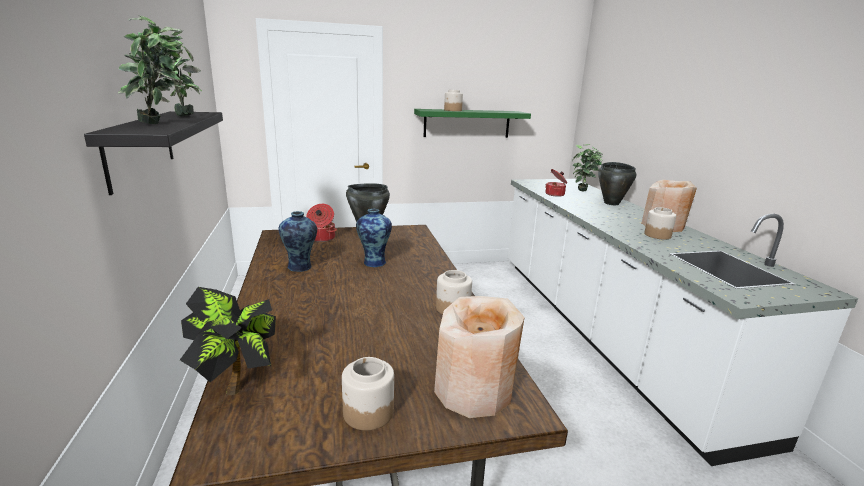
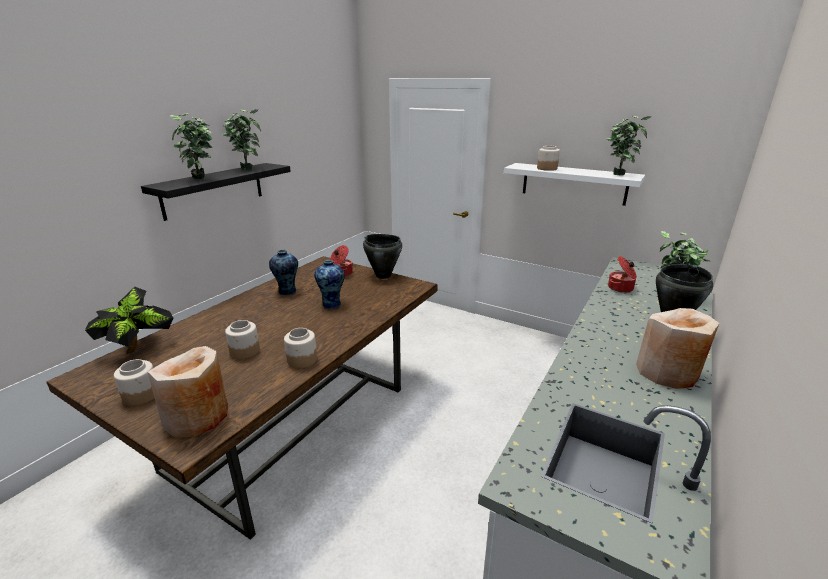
camera: 45 degrees right, 5 degrees up
green shelf [414,109,531,138] -> white shelf [504,163,645,206]
jar [644,207,676,239] -> jar moved to [225,320,260,359]
none -> potted plant [606,116,652,175]

